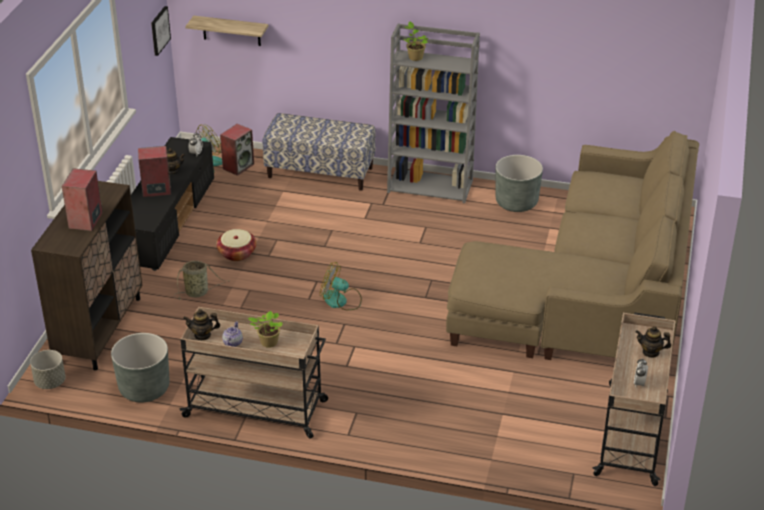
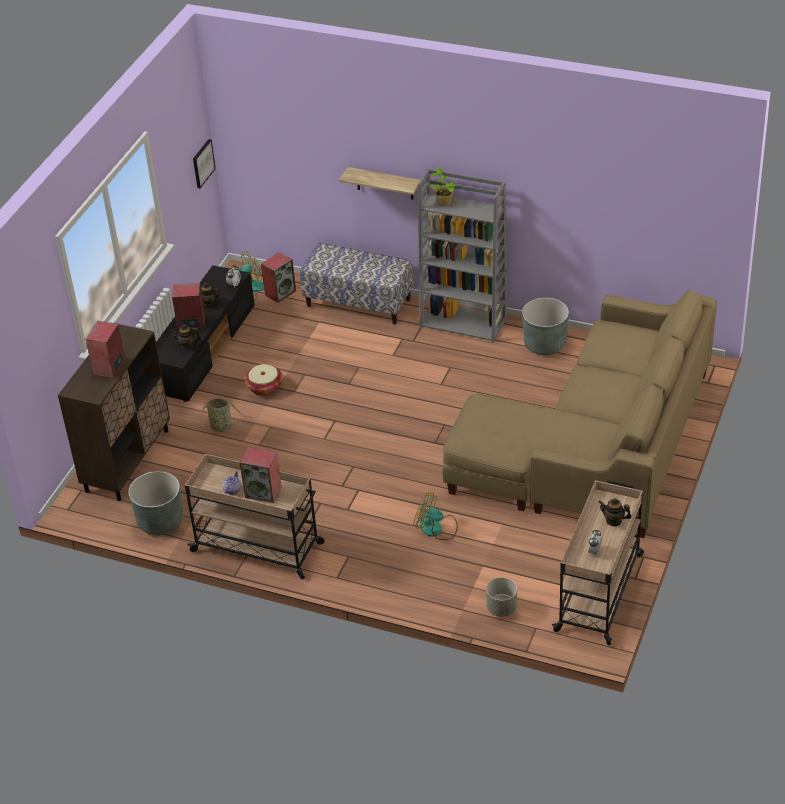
camera: 10 degrees right, 5 degrees up
grey planter [30,350,66,389] -> grey planter moved to [486,577,517,617]
teapot [183,309,220,340] -> teapot moved to [171,324,201,350]
shelf [185,16,269,46] -> shelf moved to [339,167,420,199]
potted plant [247,311,283,348] -> speaker [240,447,281,503]
fan [320,263,362,310] -> fan moved to [414,492,458,540]

